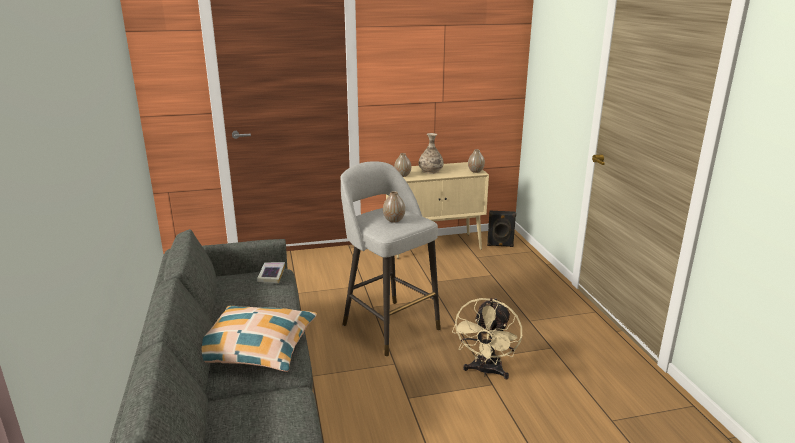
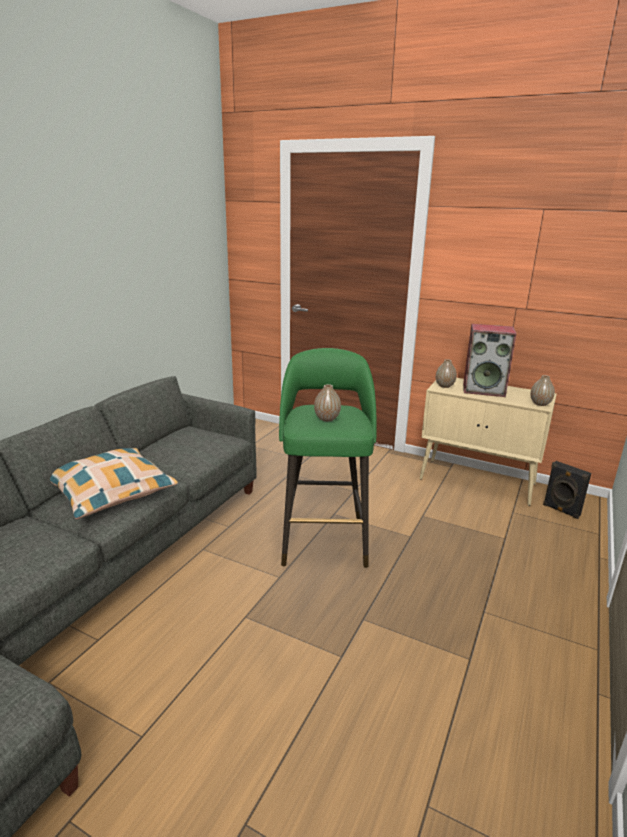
camera: 40 degrees right, 0 degrees up
book [257,262,285,283] -> none
grey stool [340,161,441,356] -> green stool [279,348,377,568]
vase [419,133,444,174] -> speaker [463,324,517,397]
beige fan [452,298,522,380] -> none

